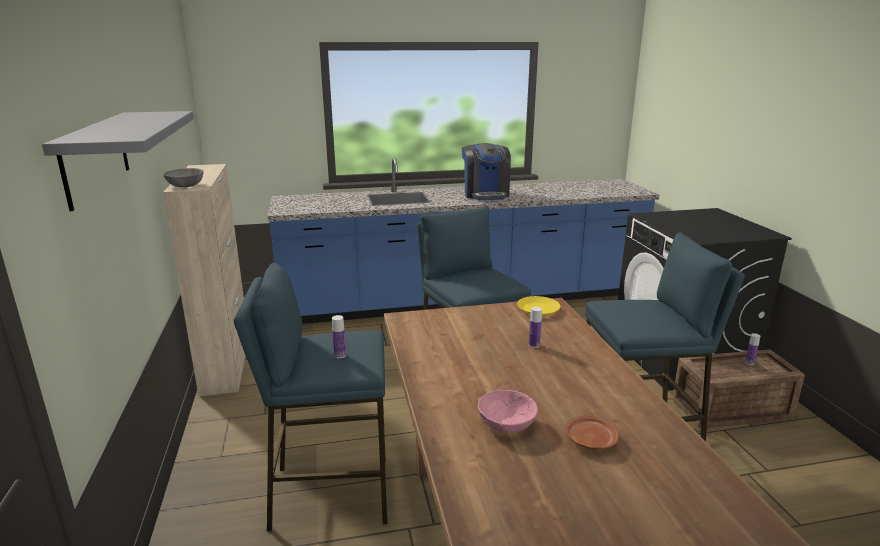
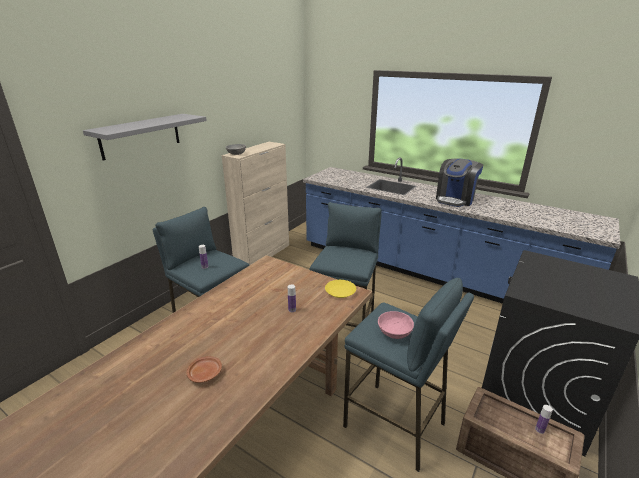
camera: 45 degrees right, 5 degrees up
pink bowl [478,390,538,433] -> pink bowl moved to [378,311,414,339]

